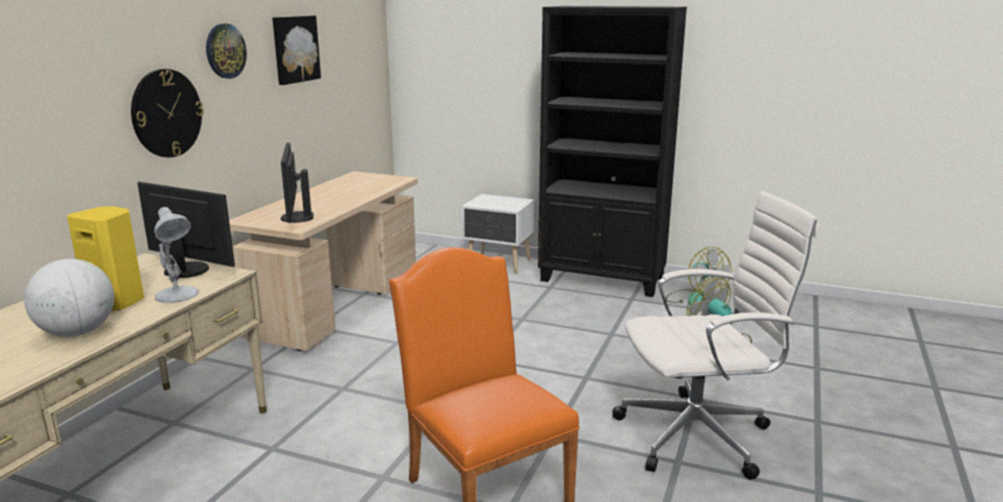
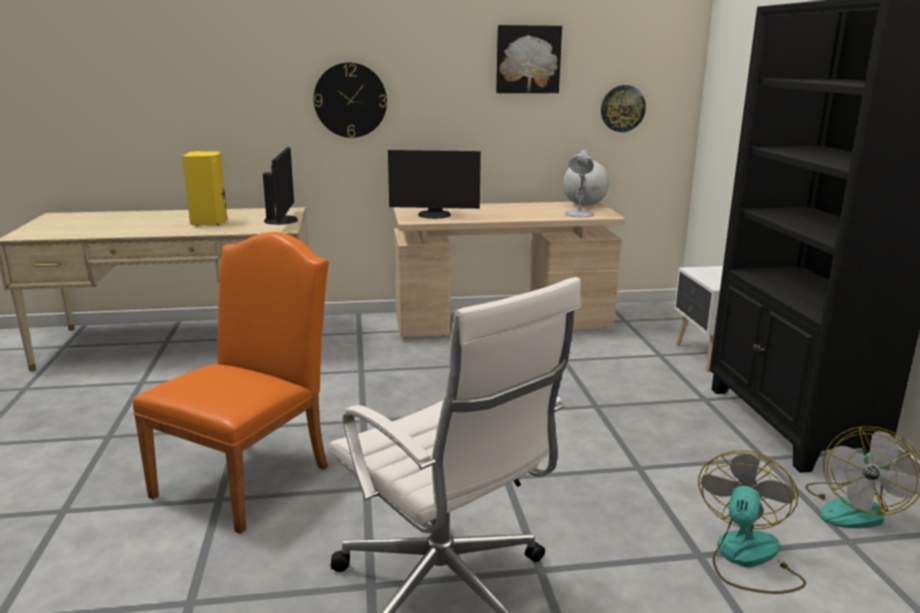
camera: 60 degrees right, 0 degrees up
globe [24,259,114,337] -> globe moved to [563,161,609,206]
white table lamp [154,207,199,303] -> white table lamp moved to [565,150,594,218]
wall clock [206,24,247,79] -> wall clock moved to [601,85,646,132]
monitor [281,142,314,223] -> monitor turned 135 degrees counterclockwise [388,150,481,219]

